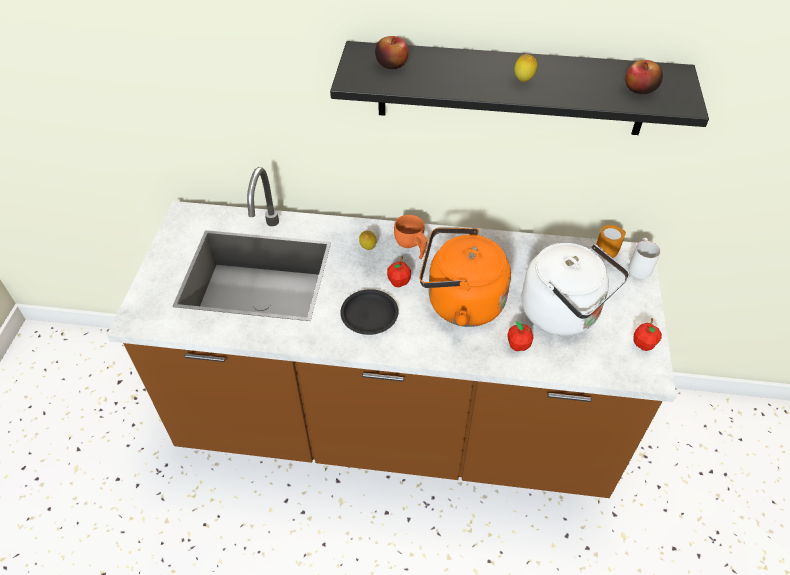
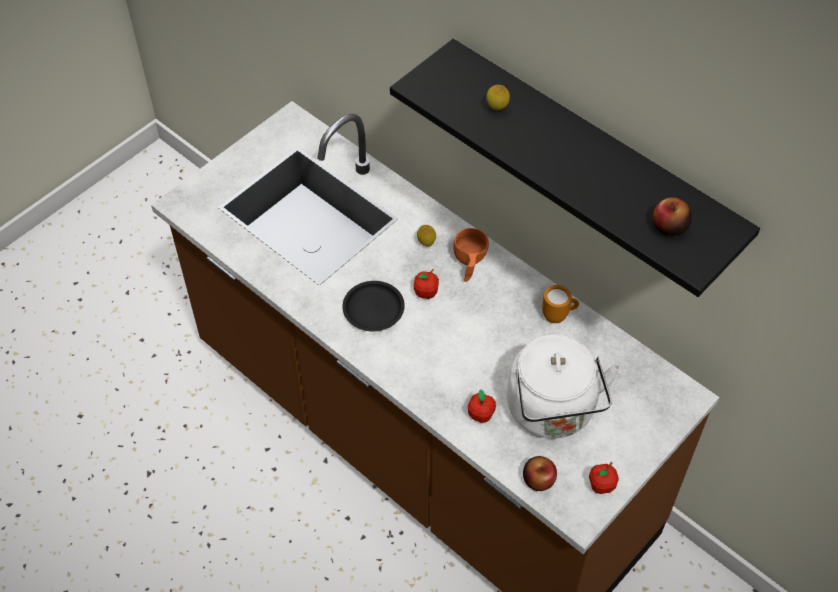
camera: 35 degrees right, 5 degrees up
apple [375,36,408,69] -> apple moved to [523,456,557,491]
orange kettle [420,227,511,327] -> none
lemon [514,54,537,82] -> lemon moved to [486,85,510,110]
orange mug [596,225,626,258] -> orange mug moved to [542,285,579,323]
white mug [628,238,661,279] -> none

